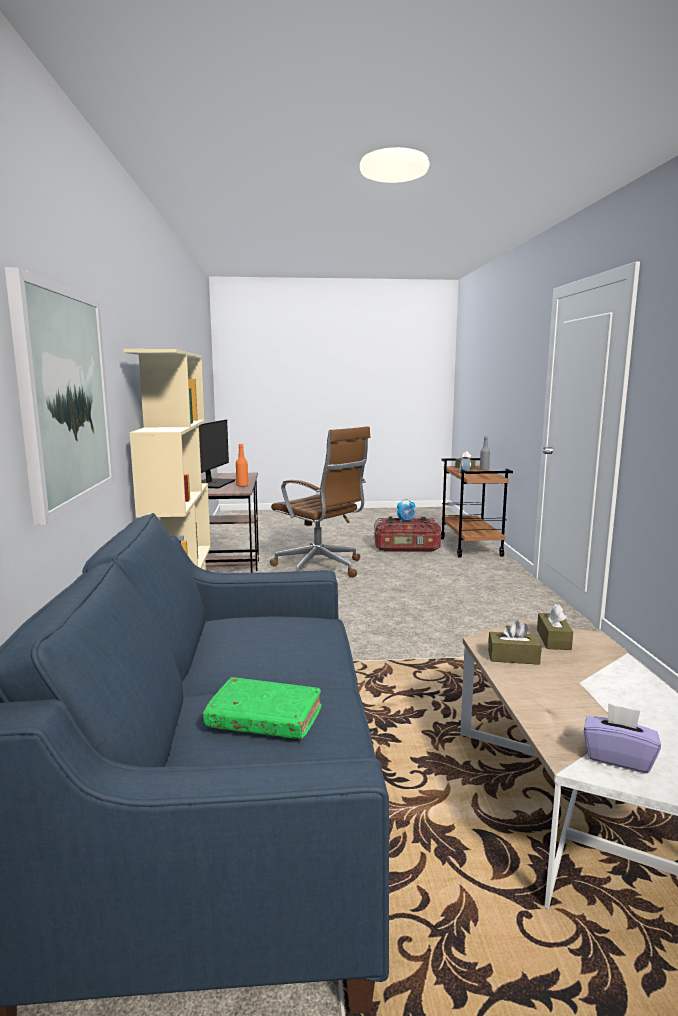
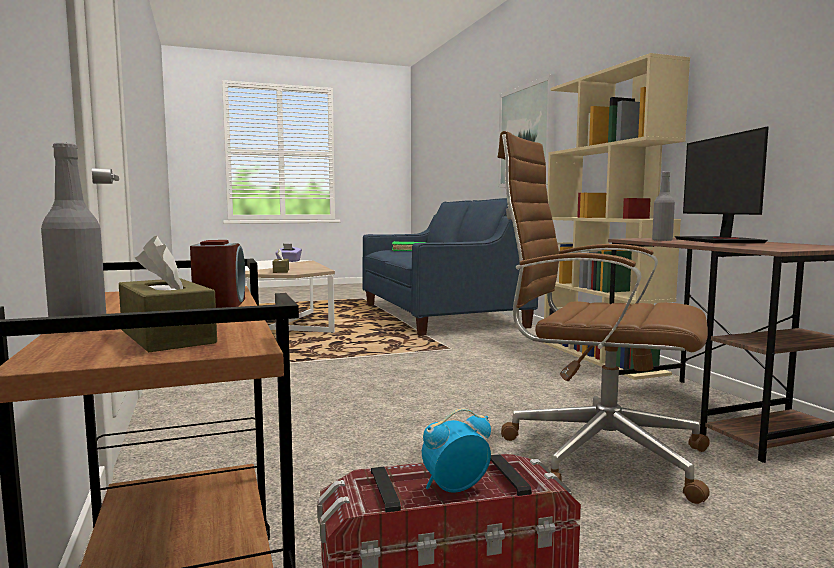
camera: 165 degrees right, 5 degrees down
orange bottle [236,444,248,487] -> grey bottle [652,171,675,241]
brown tissue box [488,620,542,665] -> none

